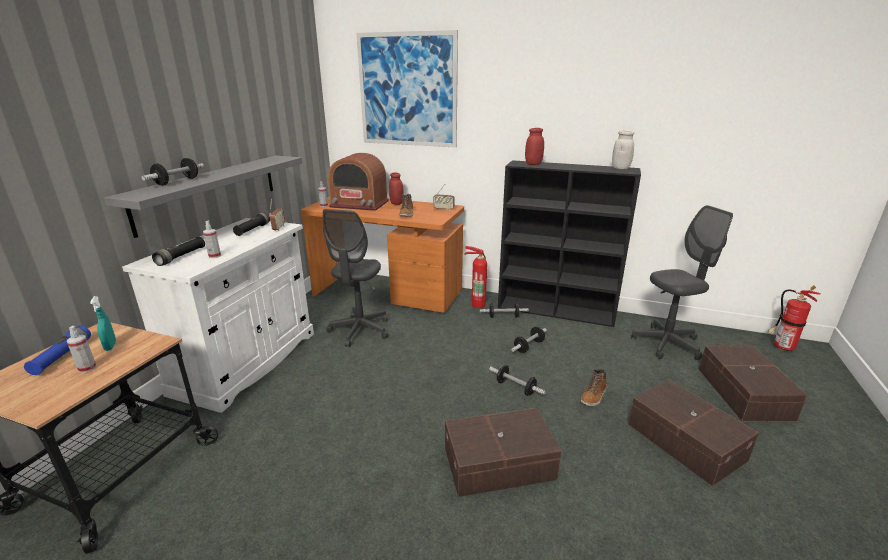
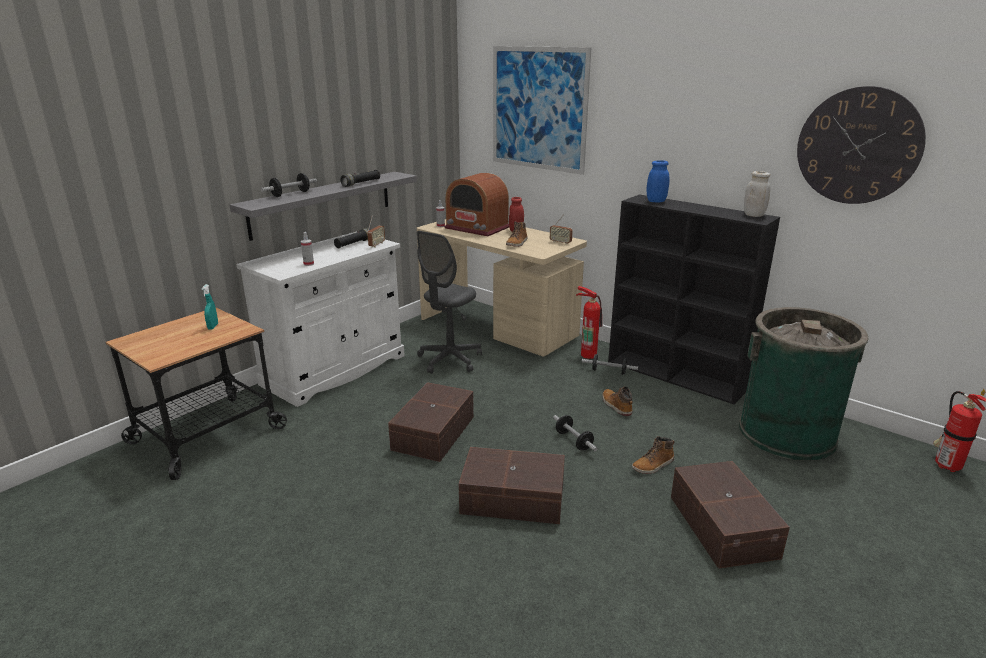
camera: 20 degrees right, 0 degrees up
blue flashlight [24,326,91,375] -> none
spray bottle [67,326,96,373] -> none
black flashlight [152,237,205,266] -> black flashlight moved to [340,170,380,187]
orange desk [301,197,464,313] -> beige desk [417,219,587,356]
dumbbell [511,327,547,353] -> boot [602,386,632,416]
red jar [525,128,544,165] -> blue jar [646,160,670,202]
grey office chair [631,205,733,360] -> green trash can [739,307,869,461]
brown storage box [699,346,807,422] -> brown storage box moved to [388,382,474,462]
none -> wall clock [797,86,926,204]

